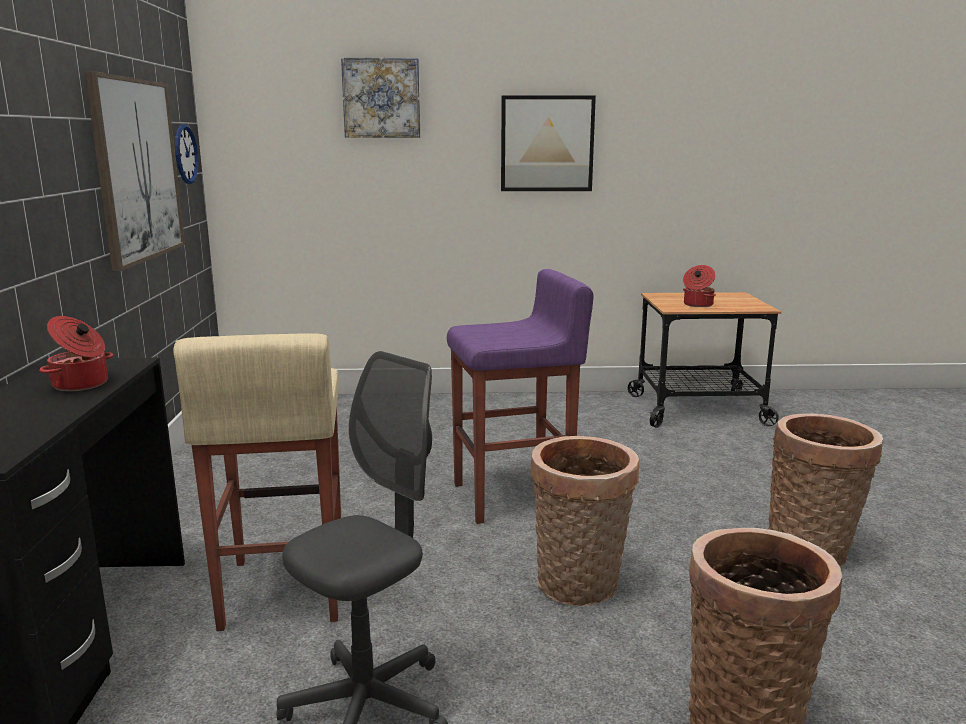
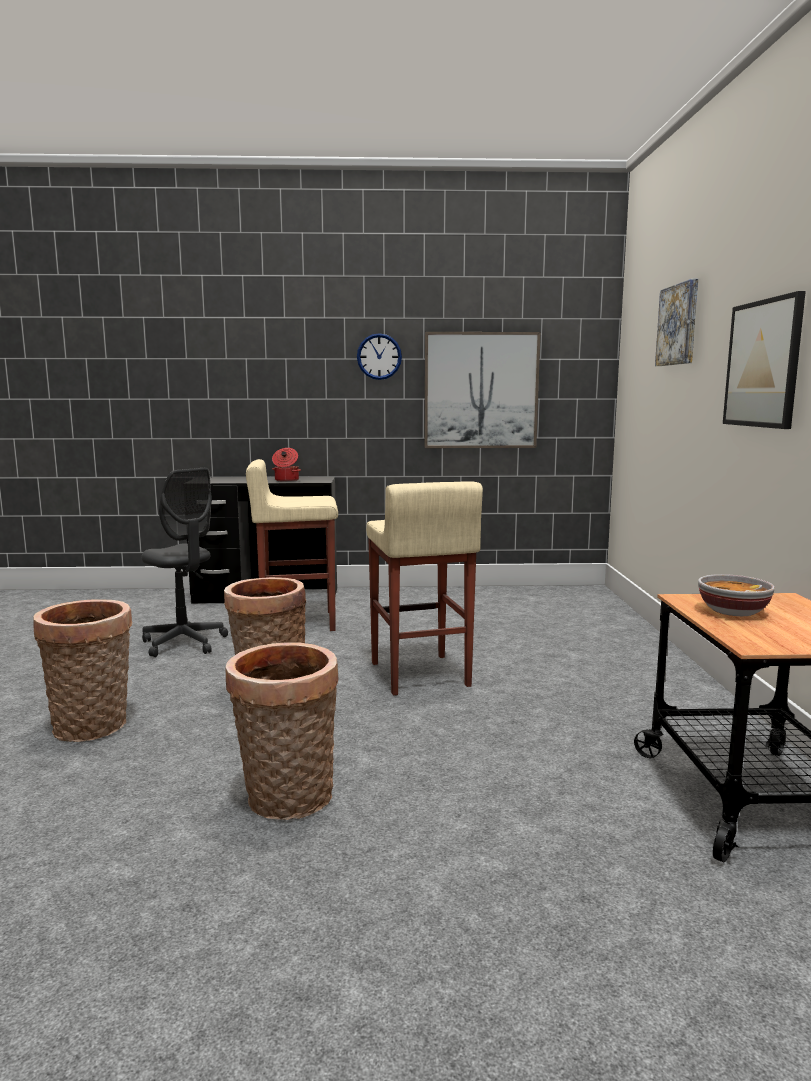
camera: 90 degrees right, 5 degrees down
wall clock [175,124,198,184] -> wall clock moved to [357,333,402,380]
purple stool [447,269,593,524] -> beige stool [366,481,483,696]
cooking pot [683,265,716,307] -> bowl [698,574,775,616]

